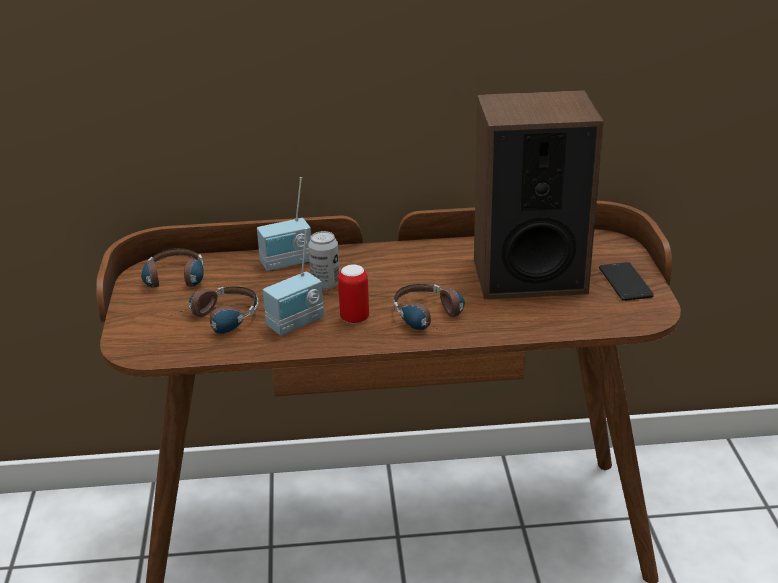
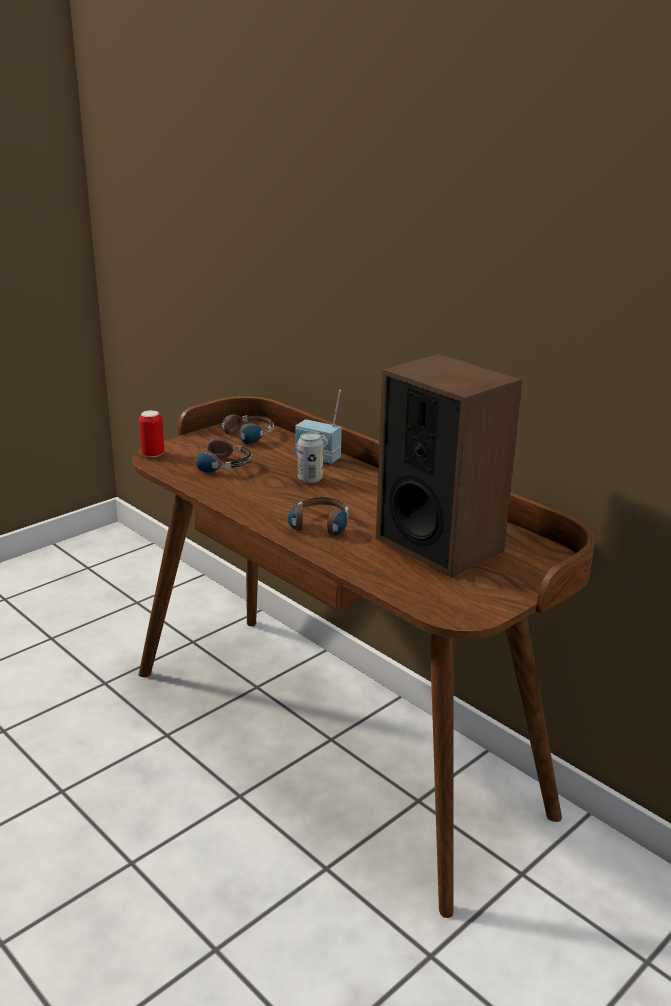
camera: 50 degrees right, 5 degrees down
radio [263,228,324,335] -> none
can [338,264,369,324] -> can moved to [139,410,164,457]
phone [599,262,654,301] -> none

